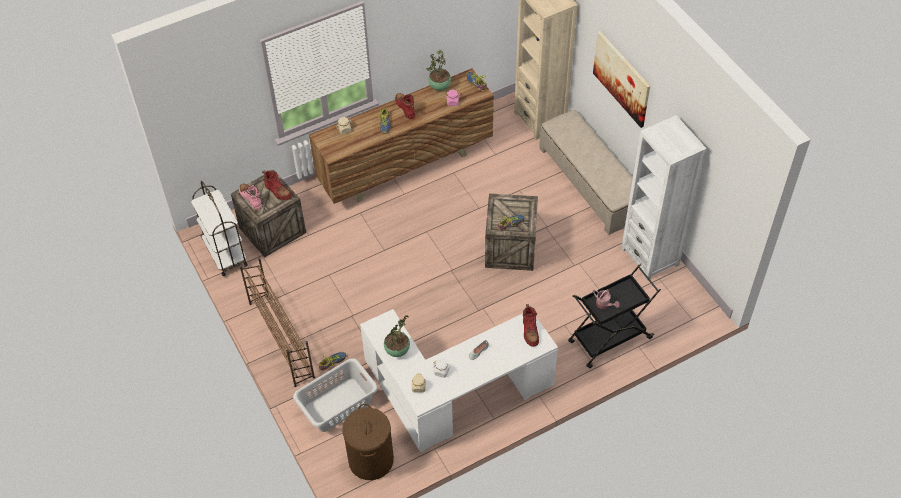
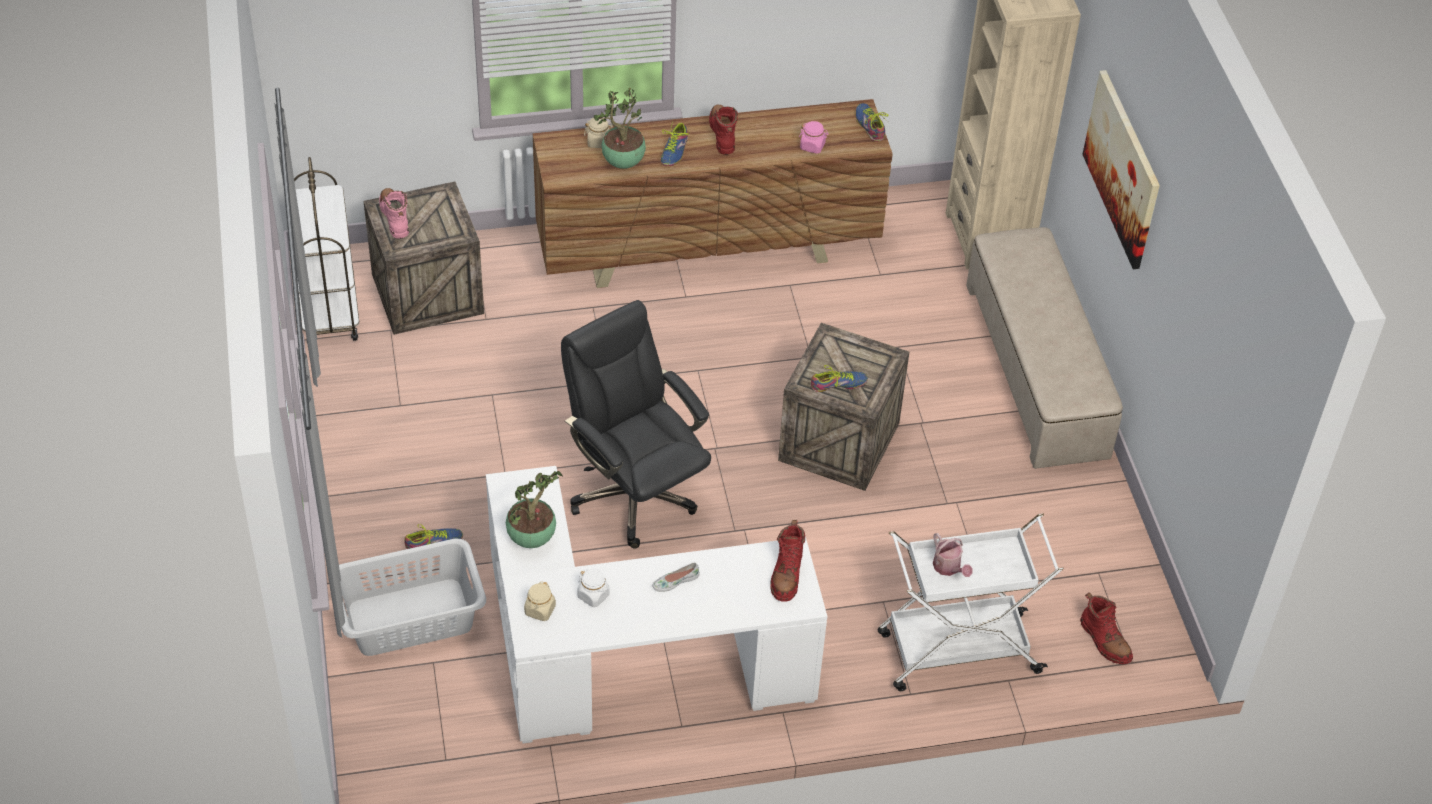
camera: 15 degrees right, 5 degrees down
brown shoe rack [240,258,315,387] -> none
red boot [262,170,292,200] -> red boot moved to [1080,592,1133,664]
brown laundry basket [342,404,394,480] -> none
potted plant [426,50,451,91] -> potted plant moved to [594,88,646,169]
black cart [568,264,661,368] -> white cart [878,514,1064,691]
white bookcase [621,115,707,281] -> none
none -> black office chair [561,300,711,548]

